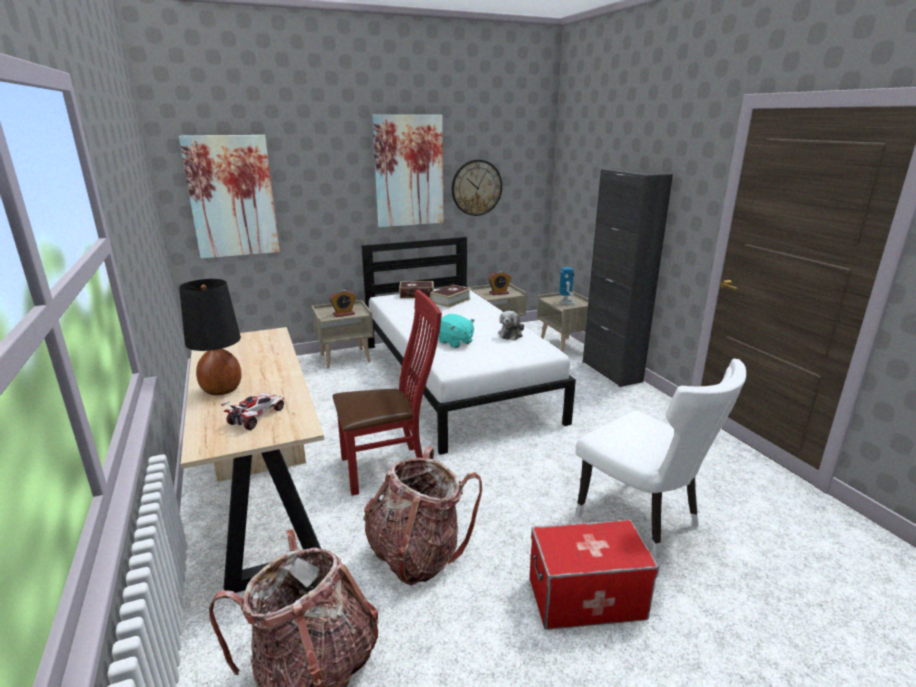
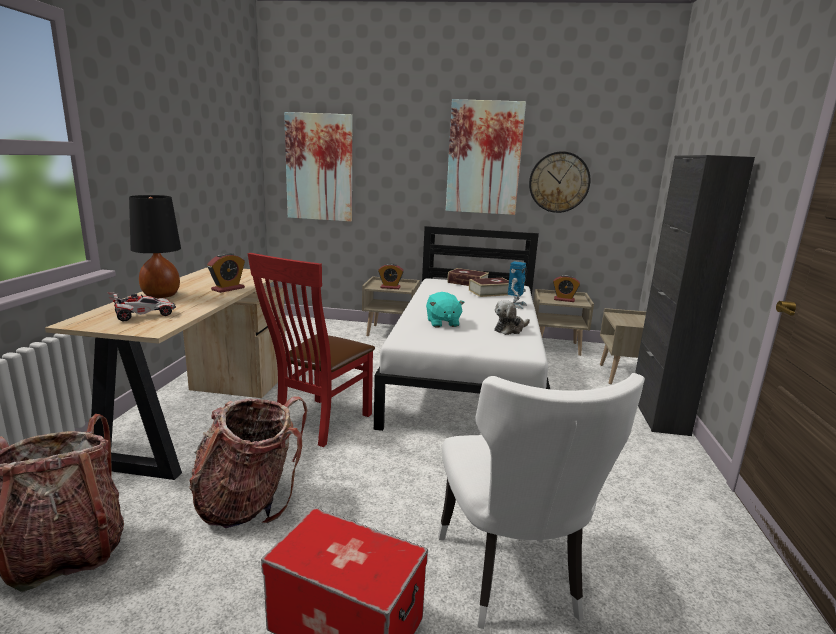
camera: 30 degrees right, 5 degrees down
red chair [332,290,442,496] -> red chair turned 105 degrees clockwise [247,253,375,447]
toy robot [559,267,575,305] -> toy robot moved to [508,261,527,309]
none -> alarm clock [207,253,245,293]

